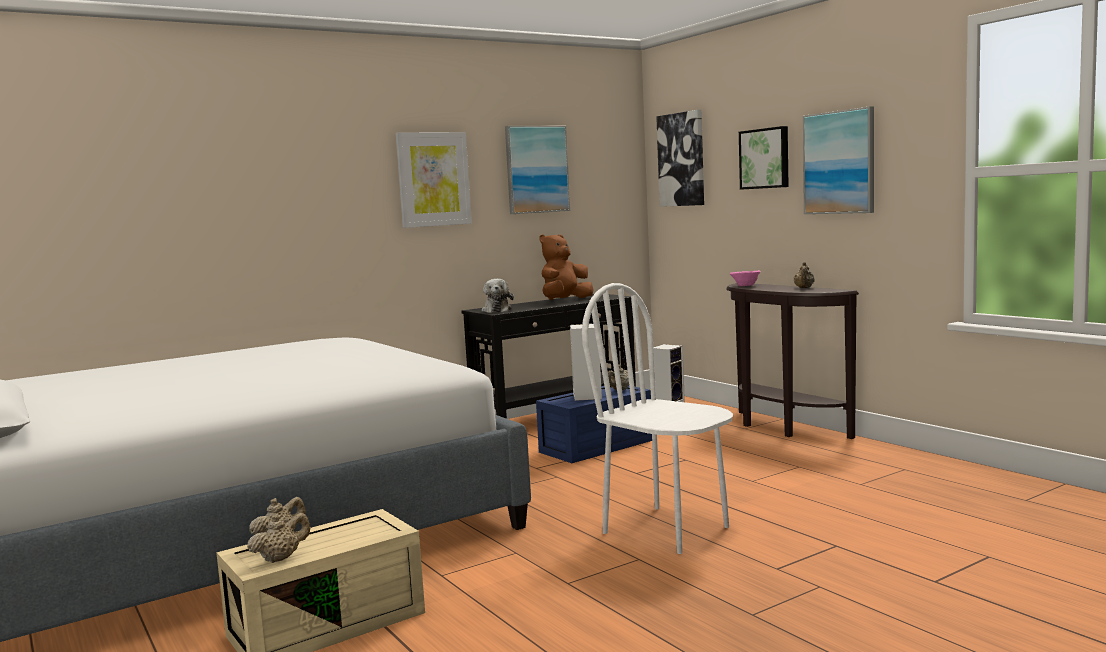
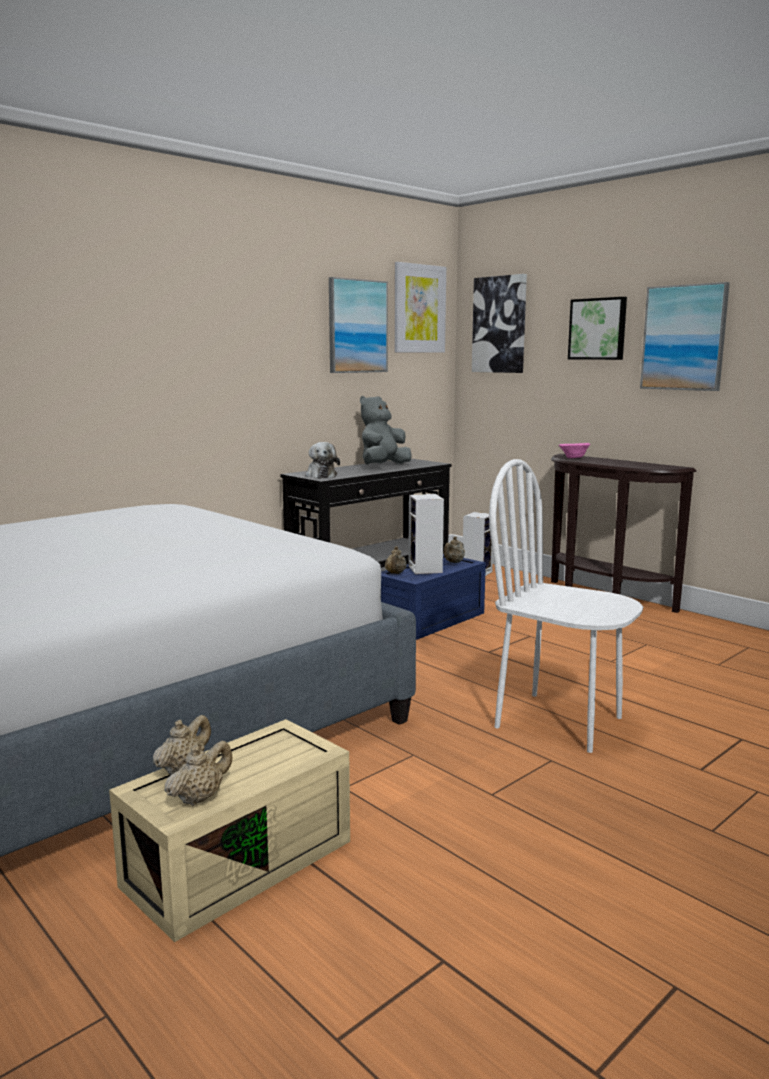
camera: 10 degrees left, 5 degrees up
picture [395,132,472,228] -> picture moved to [394,262,446,353]
brown plush toy [540,234,593,300] -> grey plush toy [360,396,412,465]
beige teapot [793,262,815,288] -> beige teapot moved to [385,546,407,574]

